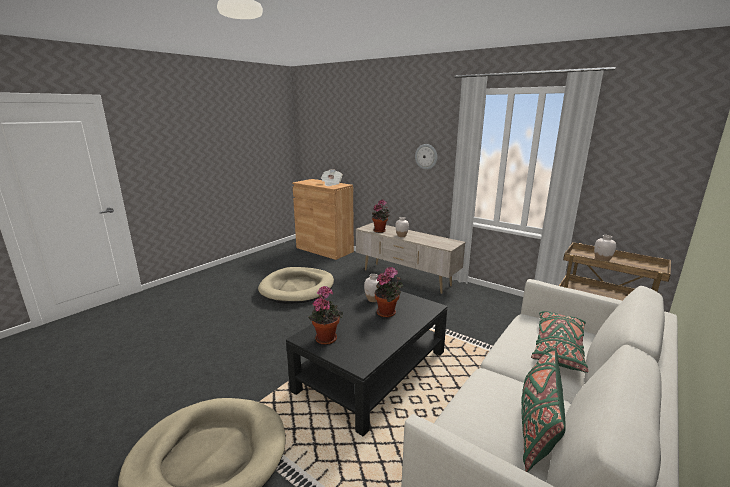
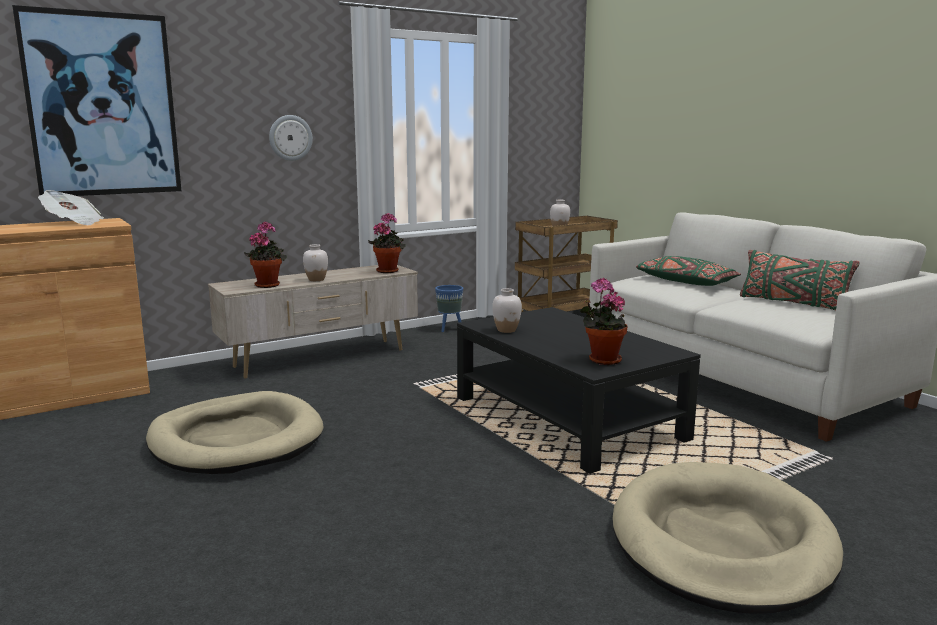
camera: 70 degrees left, 5 degrees down
potted plant [374,267,404,318] -> potted plant moved to [368,213,406,273]
none -> picture [12,5,181,196]
none -> blue planter [435,285,463,332]

